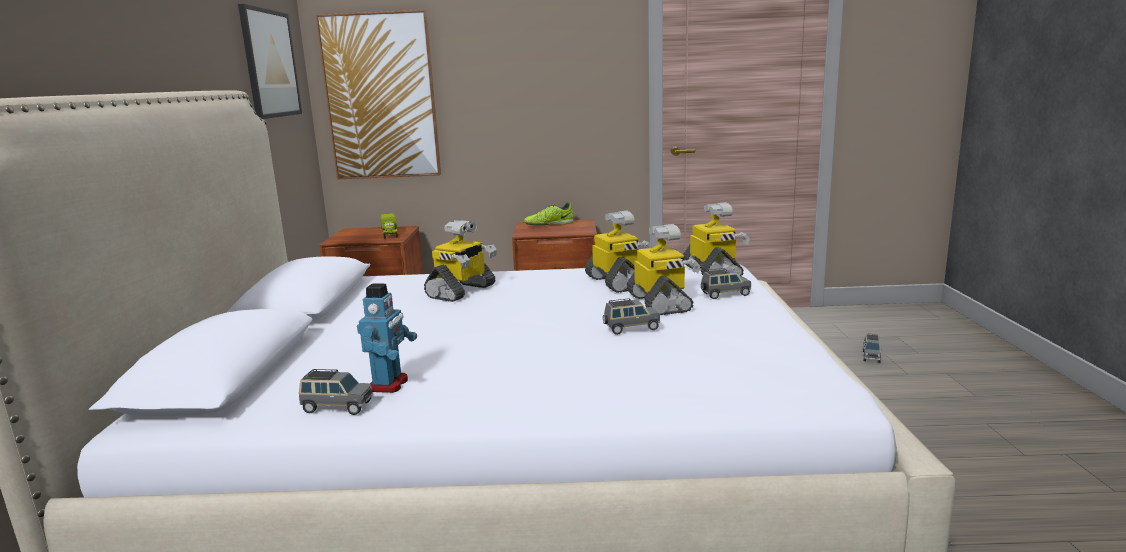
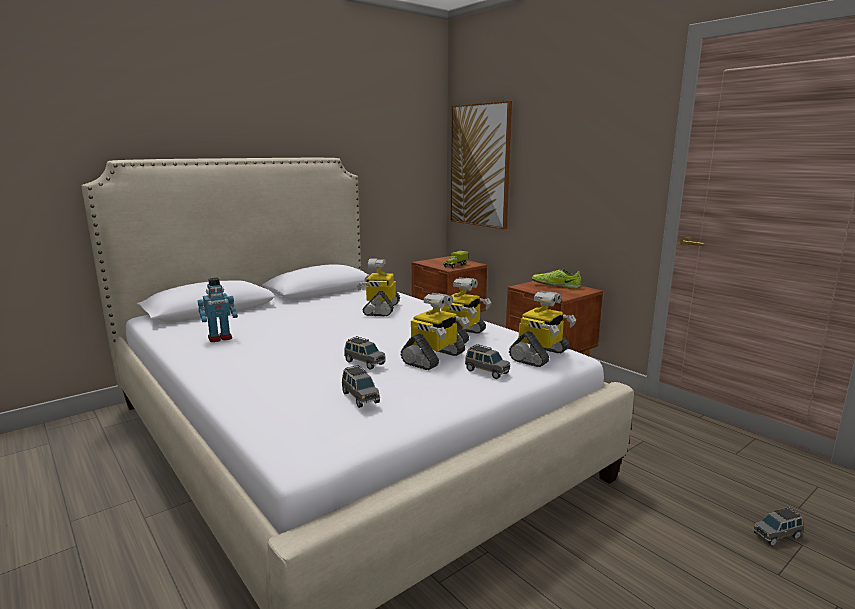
camera: 50 degrees right, 0 degrees up
picture [238,4,302,119] -> none
grey toy car [299,369,373,415] -> grey toy car moved to [342,365,380,408]
toy robot [424,220,497,302] -> toy robot turned 105 degrees clockwise [357,259,400,316]

